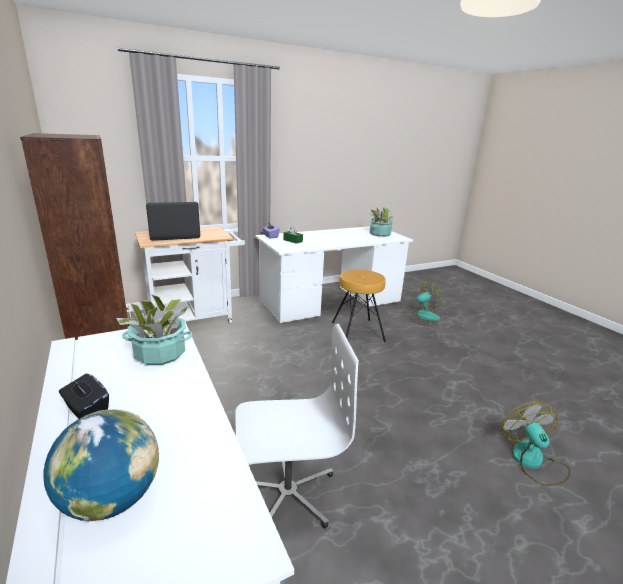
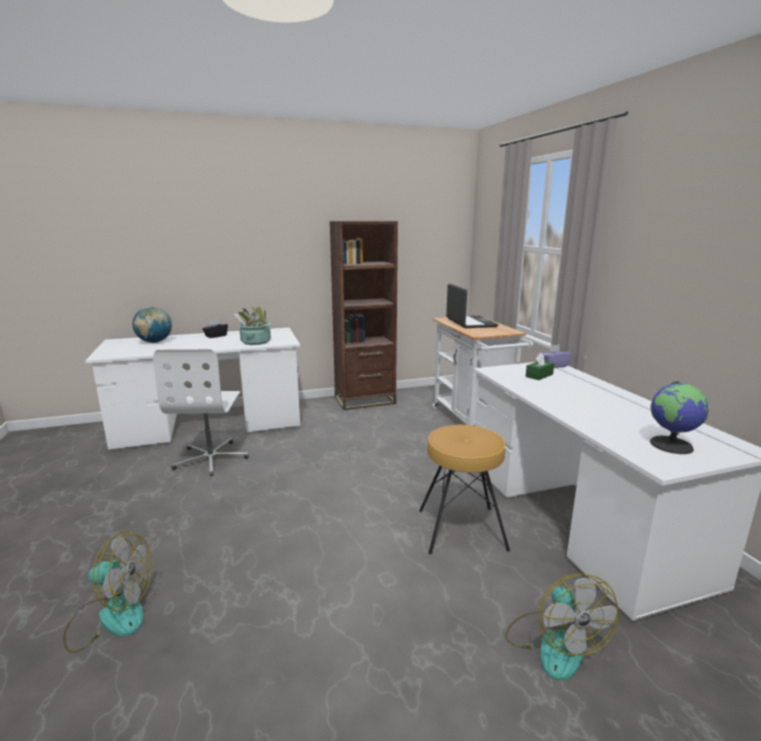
camera: 100 degrees right, 5 degrees down
potted plant [369,207,394,237] -> globe [650,381,709,454]

